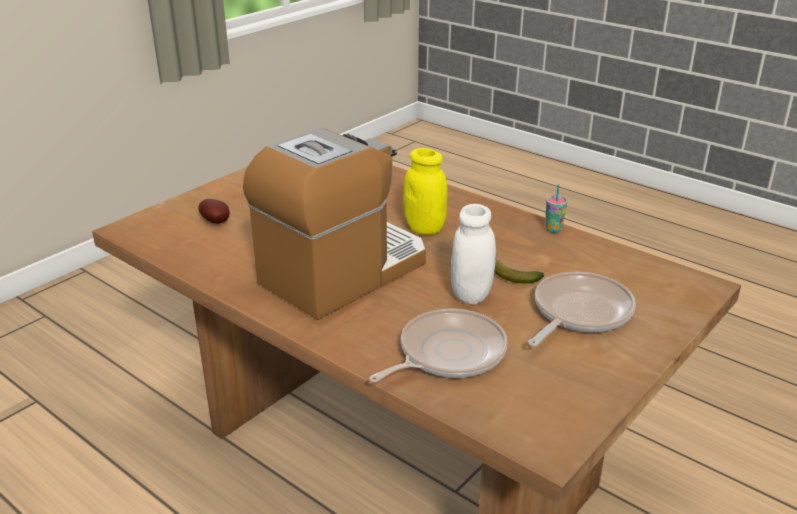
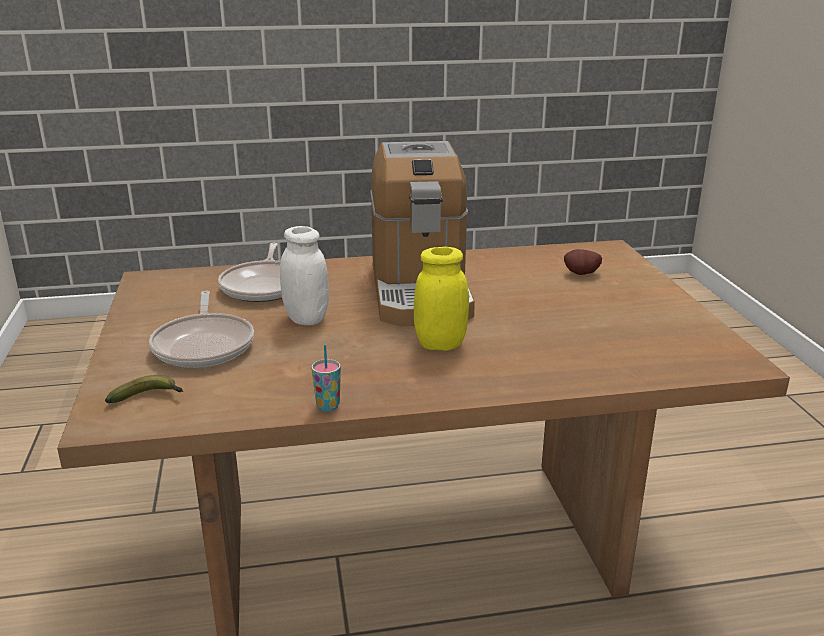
camera: 130 degrees right, 5 degrees down
banana [494,259,544,283] -> banana moved to [105,375,184,403]

